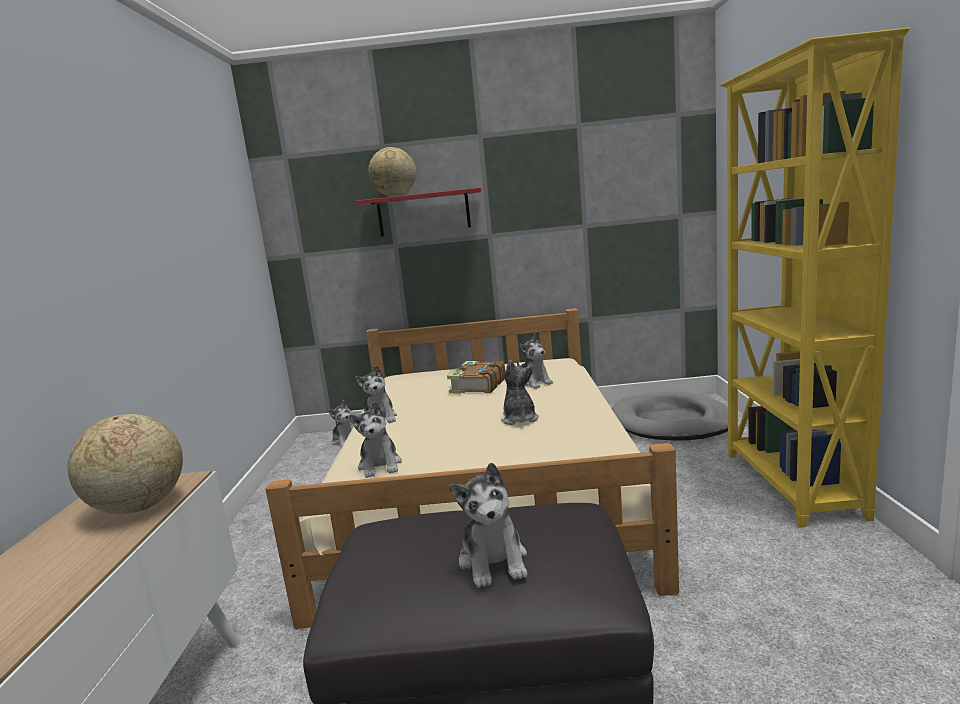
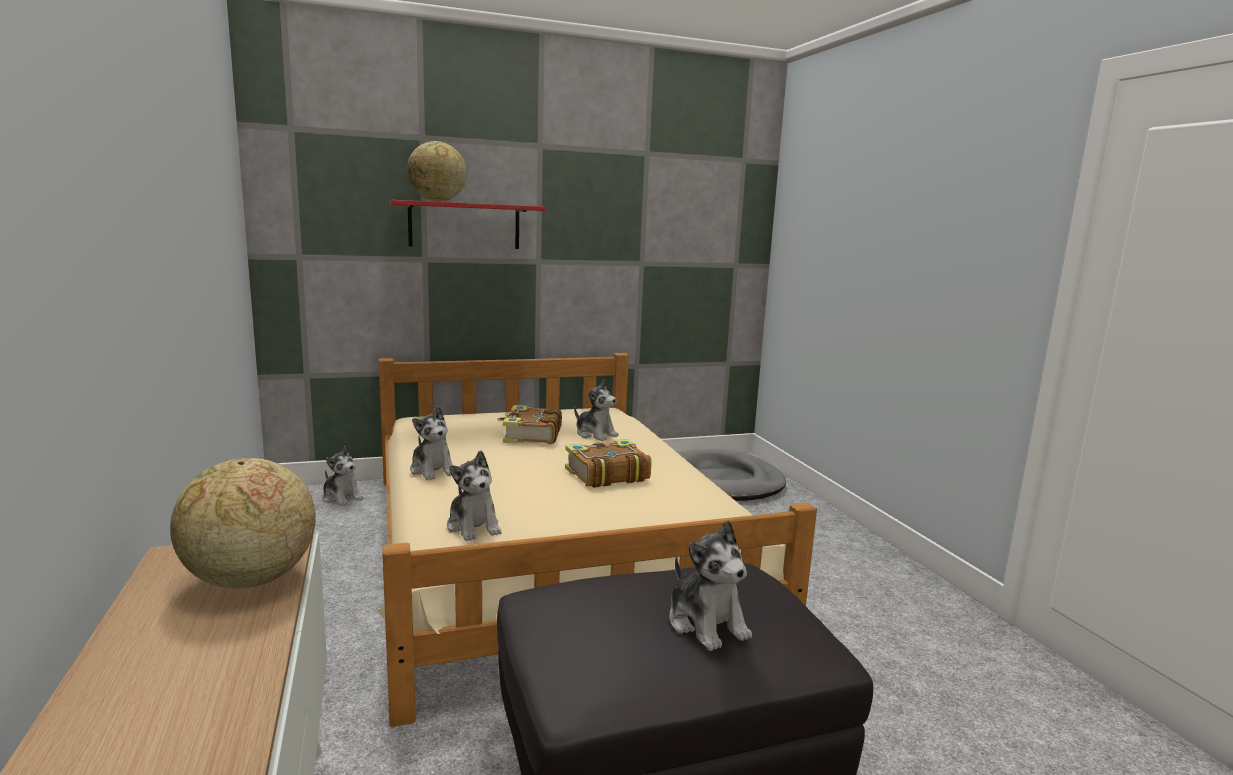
camera: 20 degrees left, 0 degrees up
plush toy [501,360,539,425] -> book [565,439,651,488]
yellow bookcase [720,28,910,528] -> none

